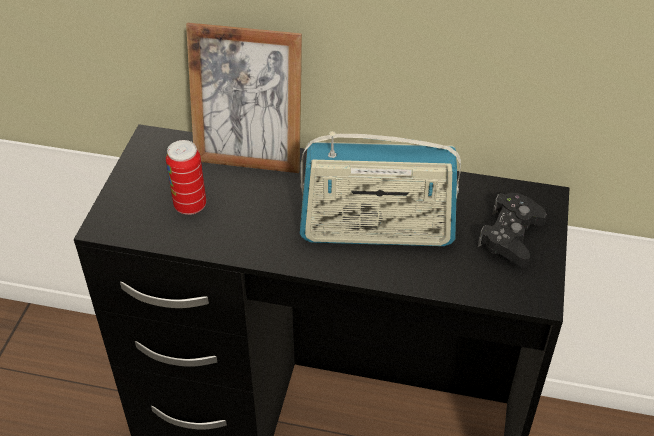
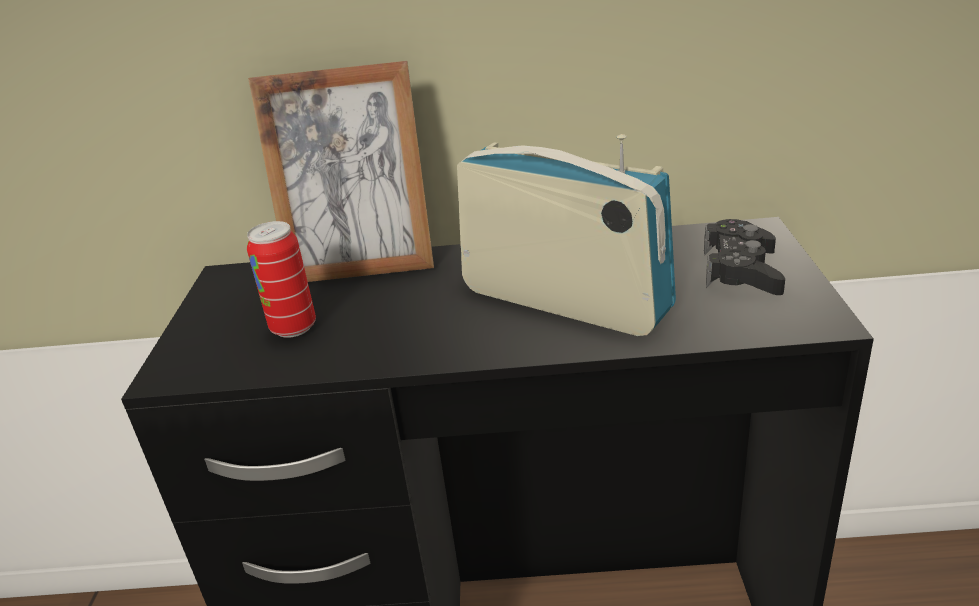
camera: 10 degrees left, 15 degrees down
radio [300,131,461,246] -> radio turned 135 degrees counterclockwise [457,134,676,336]

